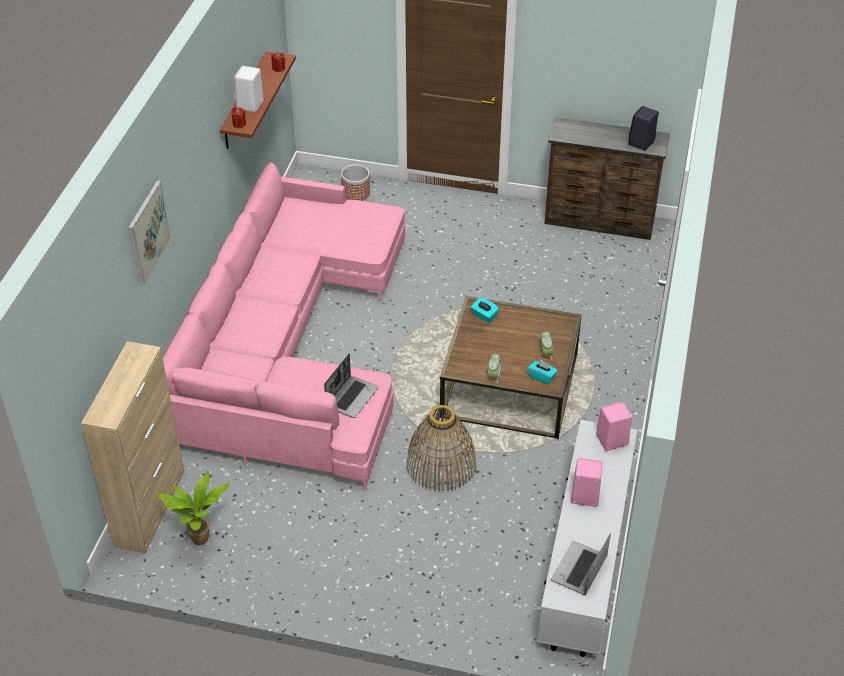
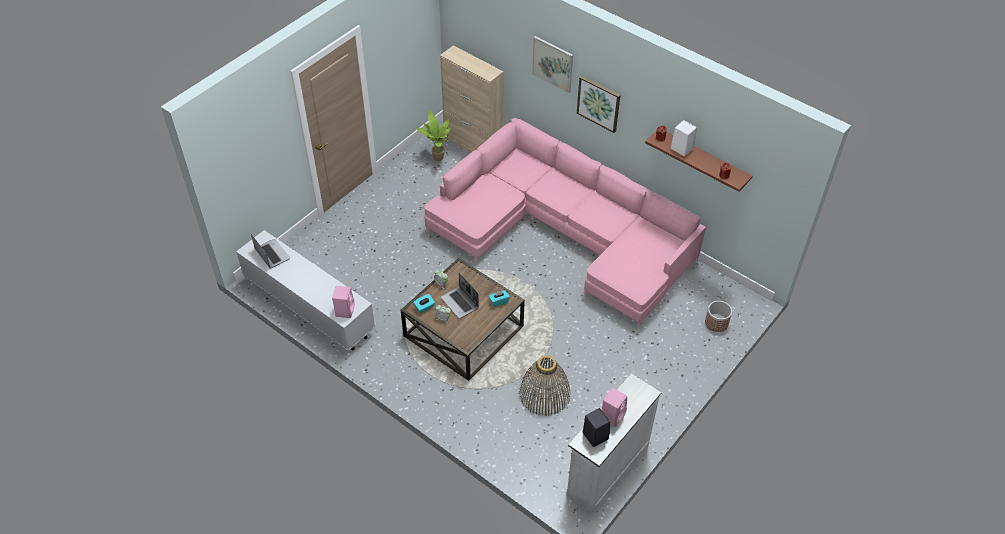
camera: 115 degrees right, 5 degrees up
laptop [324,354,379,418] -> laptop moved to [441,273,479,319]
basket [406,405,476,492] -> basket moved to [519,355,570,416]
brown dresser [544,117,670,240] -> white dresser [567,373,662,514]
pink speaker [571,458,602,507] -> pink speaker moved to [602,388,627,427]
none -> picture [577,76,620,133]

